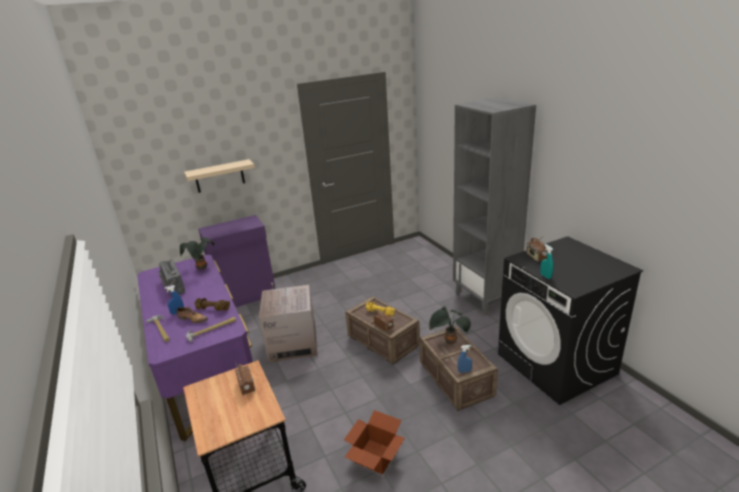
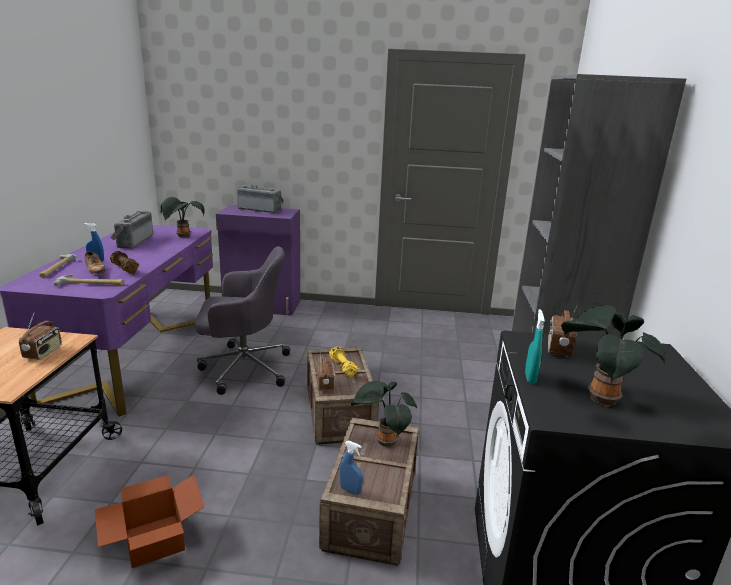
camera: 30 degrees right, 5 degrees down
beige shelf [184,159,255,193] -> none
cardboard box [259,285,317,363] -> grey office chair [195,246,290,395]
none -> radio [237,185,284,213]
none -> potted plant [561,305,665,407]

